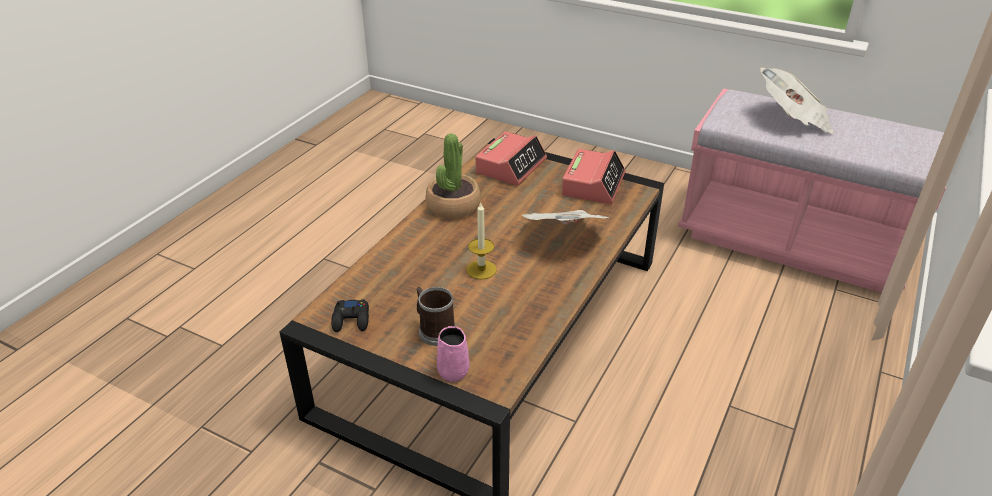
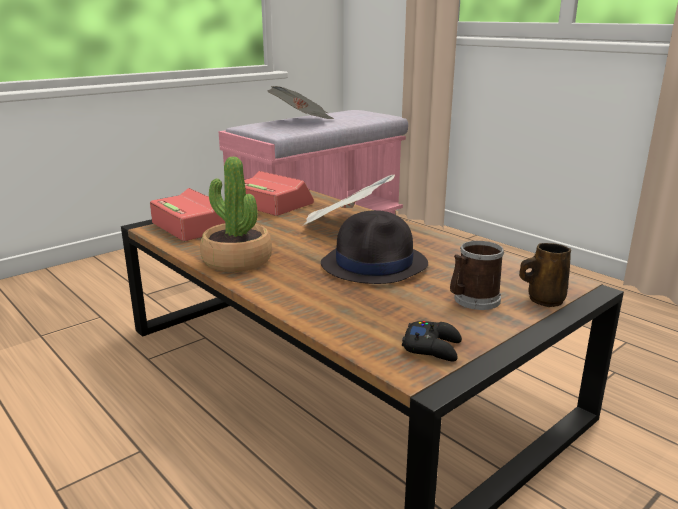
camera: 70 degrees left, 15 degrees down
pink mug [437,326,470,382] -> brown mug [519,243,571,307]
candle [467,202,497,279] -> black hat [321,210,428,284]

